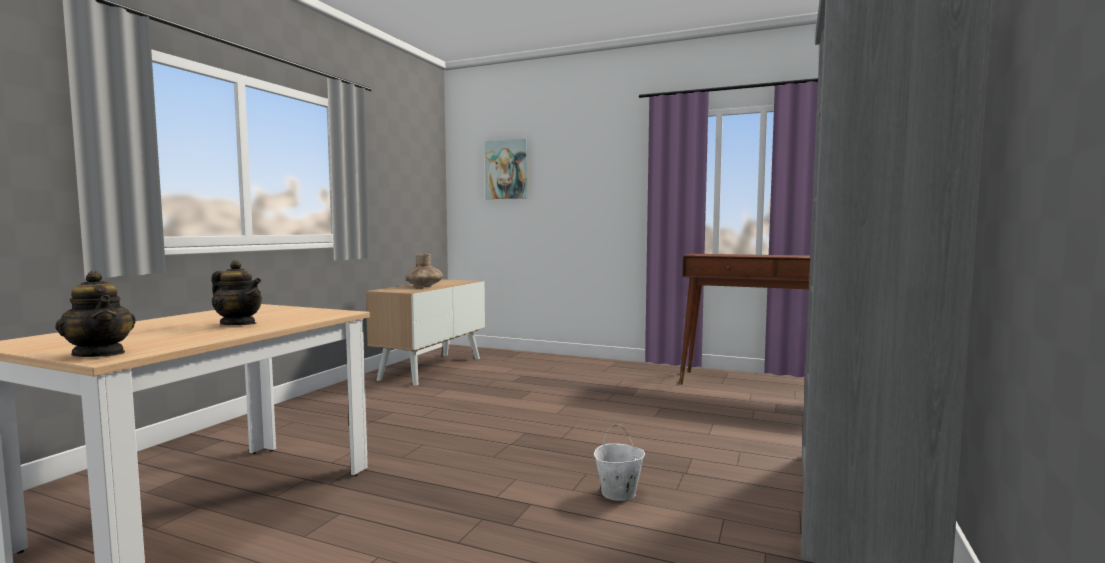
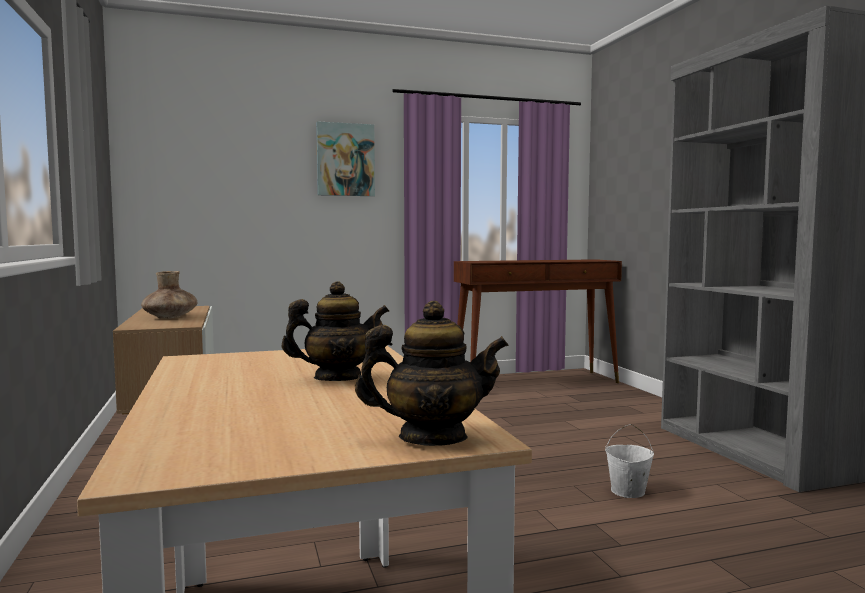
camera: 40 degrees left, 0 degrees up
picture [485,139,528,199] -> picture moved to [316,121,375,196]

